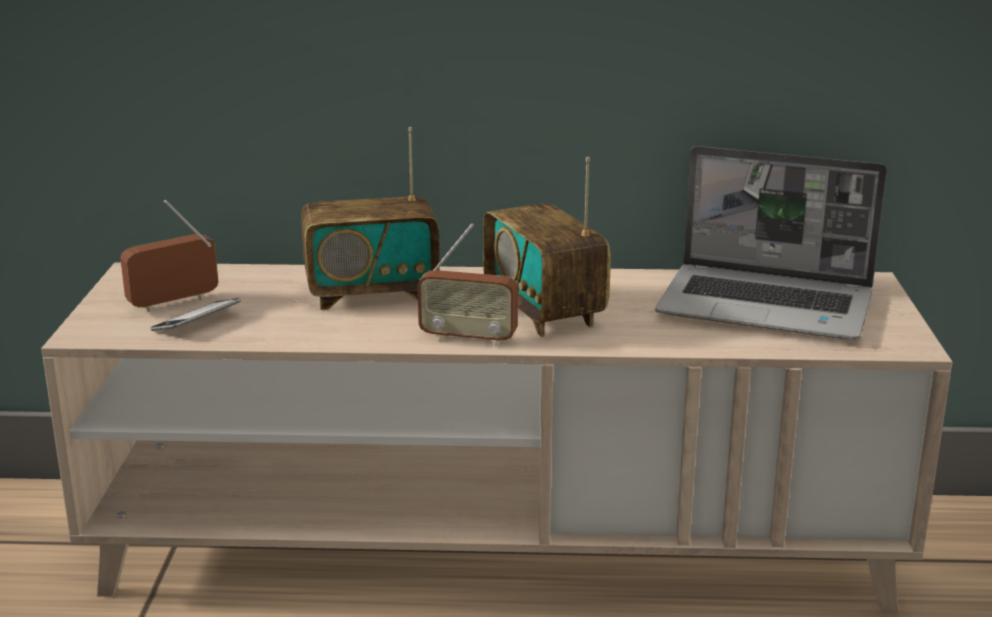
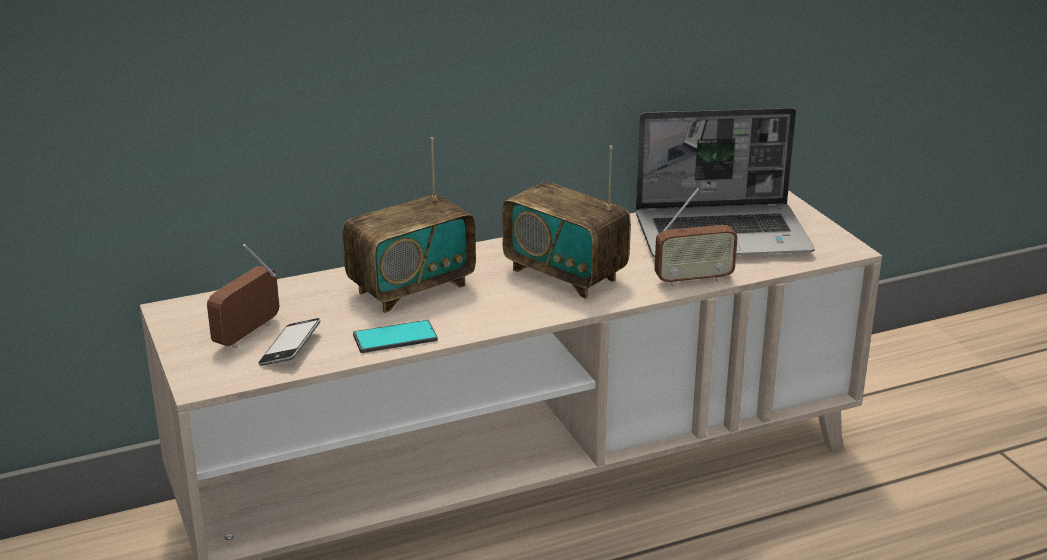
camera: 25 degrees left, 5 degrees up
radio [418,223,518,347] -> radio moved to [654,188,738,287]
none -> phone [353,320,438,353]

